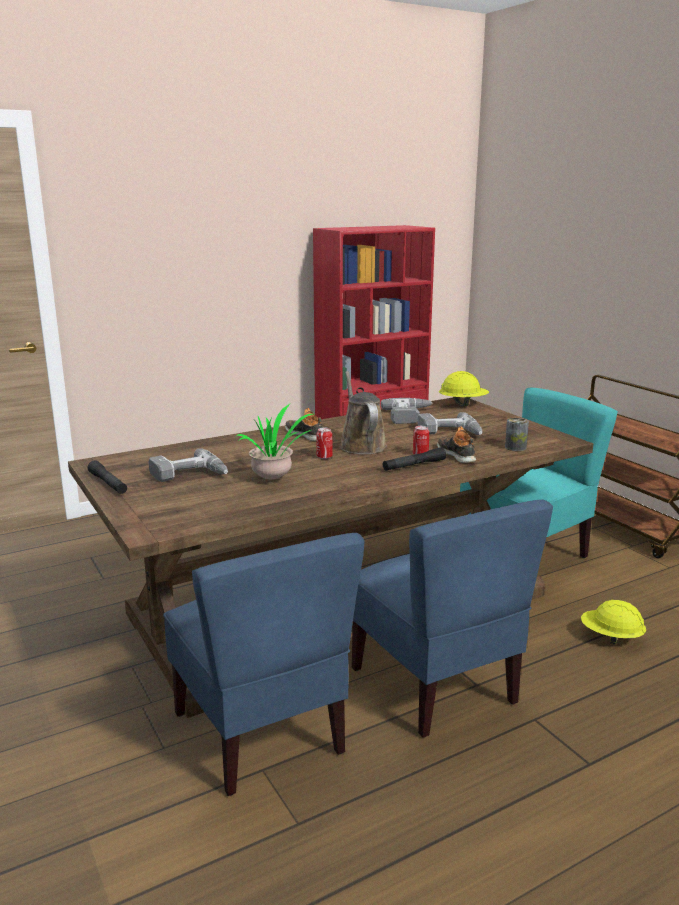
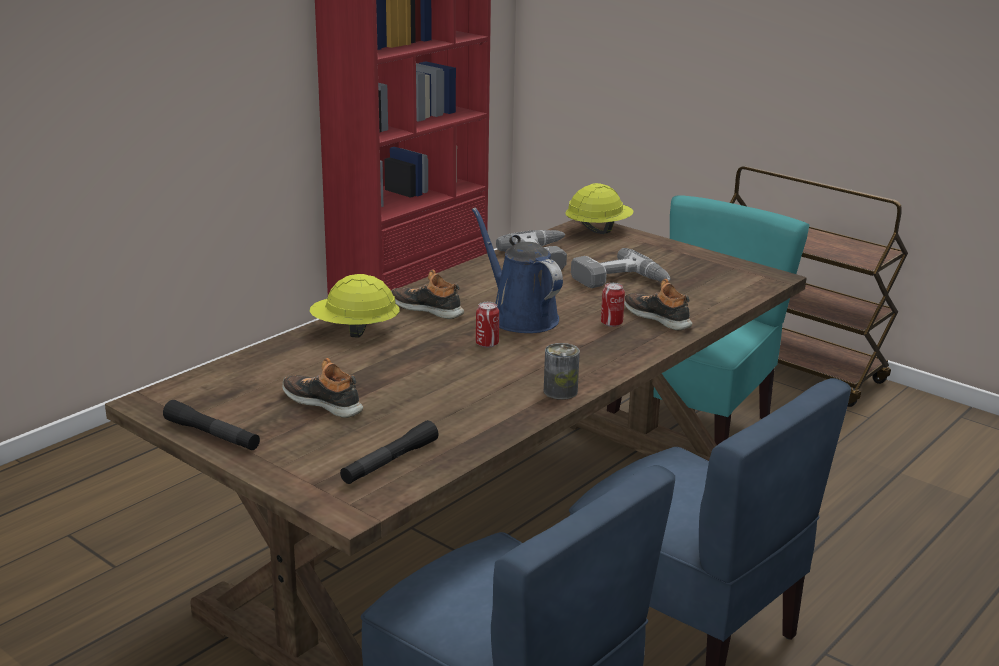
camera: 20 degrees left, 5 degrees up
power drill [149,448,228,482] -> shoe [282,358,363,418]
potted plant [235,404,313,479] -> none
brown watering can [339,371,387,455] -> blue watering can [472,208,563,333]
black flashlight [383,447,446,471] -> black flashlight moved to [340,420,439,484]
can [505,418,529,451] -> can moved to [544,343,580,400]
yellow hard hat [581,600,646,645] -> yellow hard hat moved to [310,274,400,338]

